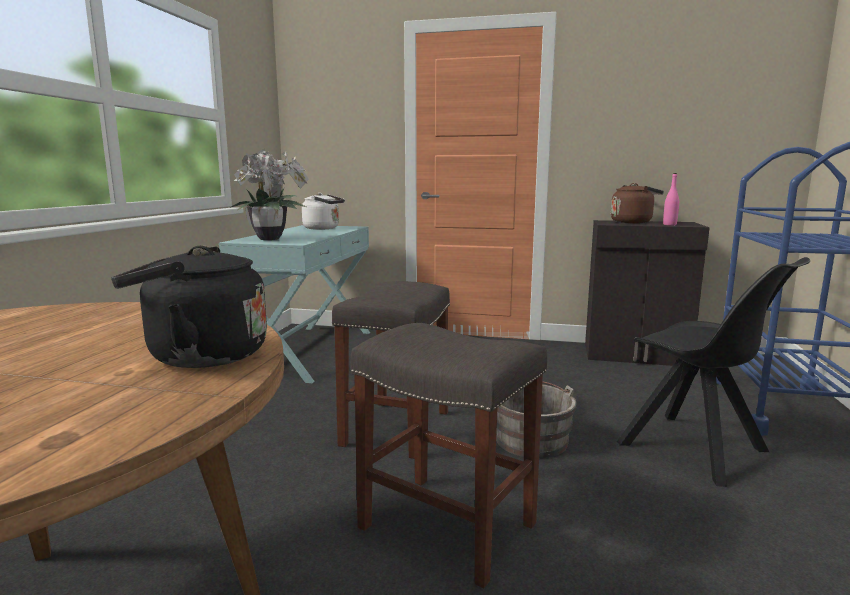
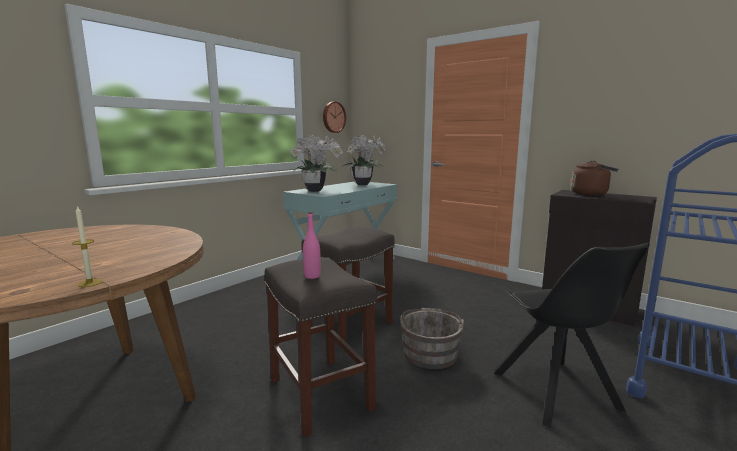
camera: 25 degrees right, 0 degrees up
black kettle [111,246,267,368] -> none
white kettle [302,193,345,230] -> potted plant [341,134,386,185]
pink bottle [663,173,679,225] -> pink bottle moved to [303,212,321,279]
none -> candle [72,205,103,287]
none -> wall clock [323,101,346,133]

